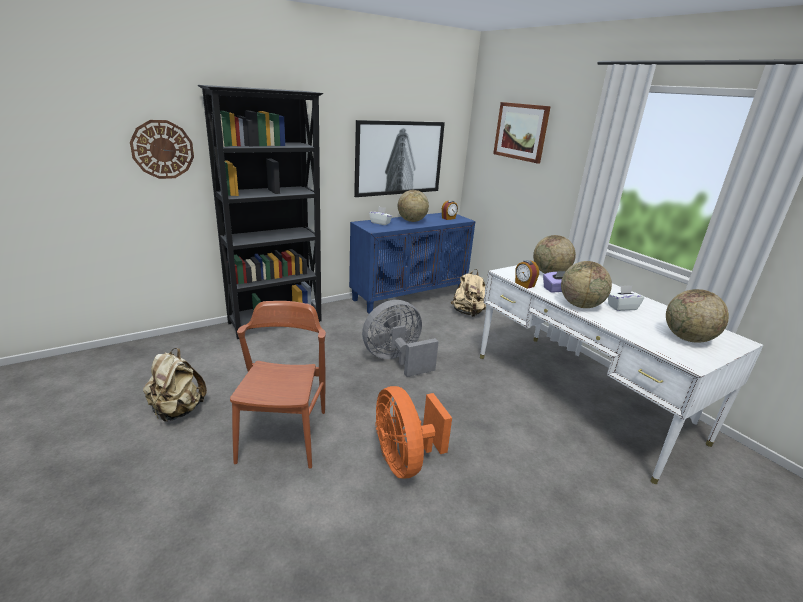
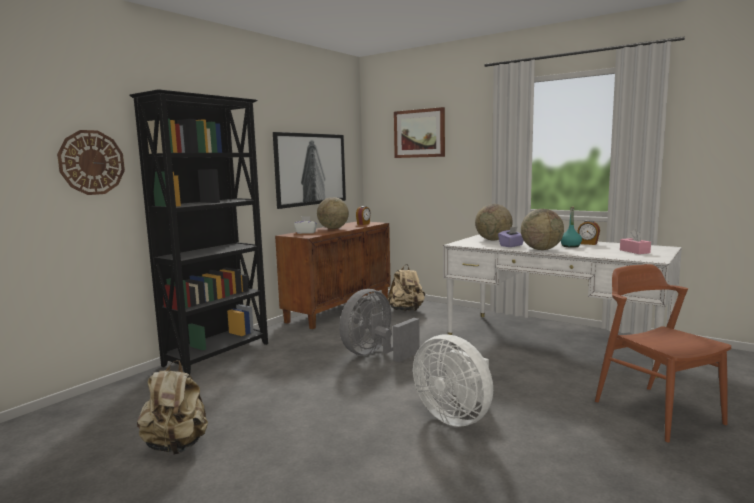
camera: 20 degrees left, 15 degrees down
brown chair [230,301,326,468] -> brown chair moved to [595,264,731,442]
blue cabinet [349,213,476,314] -> brown cabinet [275,221,391,329]
orange fan [375,386,452,478] -> white fan [413,334,493,427]
alarm clock [515,260,539,289] -> alarm clock moved to [578,220,600,245]
white tissue box [608,286,644,311] -> turquoise bottle [561,206,582,248]
globe [666,289,729,343] -> pink tissue box [620,229,651,254]

